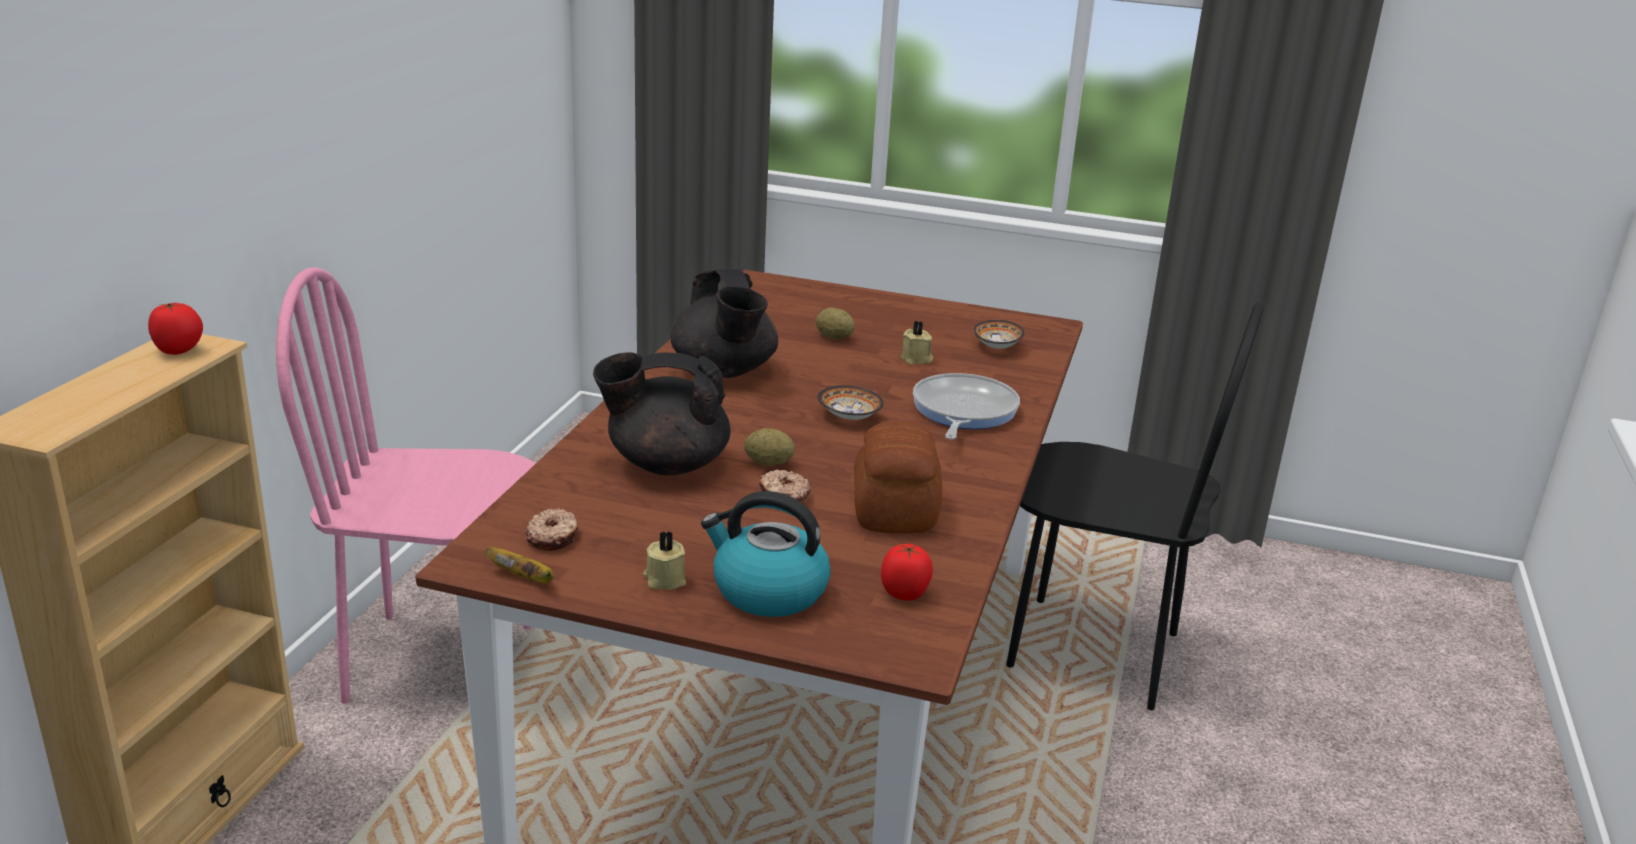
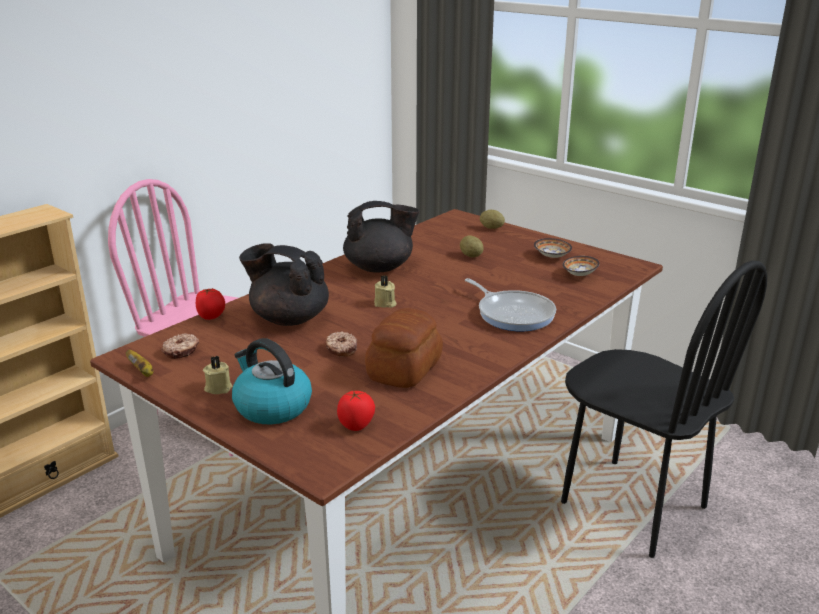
camera: 25 degrees right, 0 degrees up
tomato [148,302,203,355] -> tomato moved to [196,288,225,320]
black teapot [671,269,778,378] -> black teapot turned 105 degrees counterclockwise [343,201,420,273]
potato [744,428,795,466] -> potato moved to [480,210,505,229]
bowl [817,385,884,420] -> bowl moved to [534,238,572,258]
beige candle [900,320,933,364] -> beige candle moved to [374,275,397,308]
frying pan [913,373,1020,439] -> frying pan turned 105 degrees clockwise [465,278,556,331]

